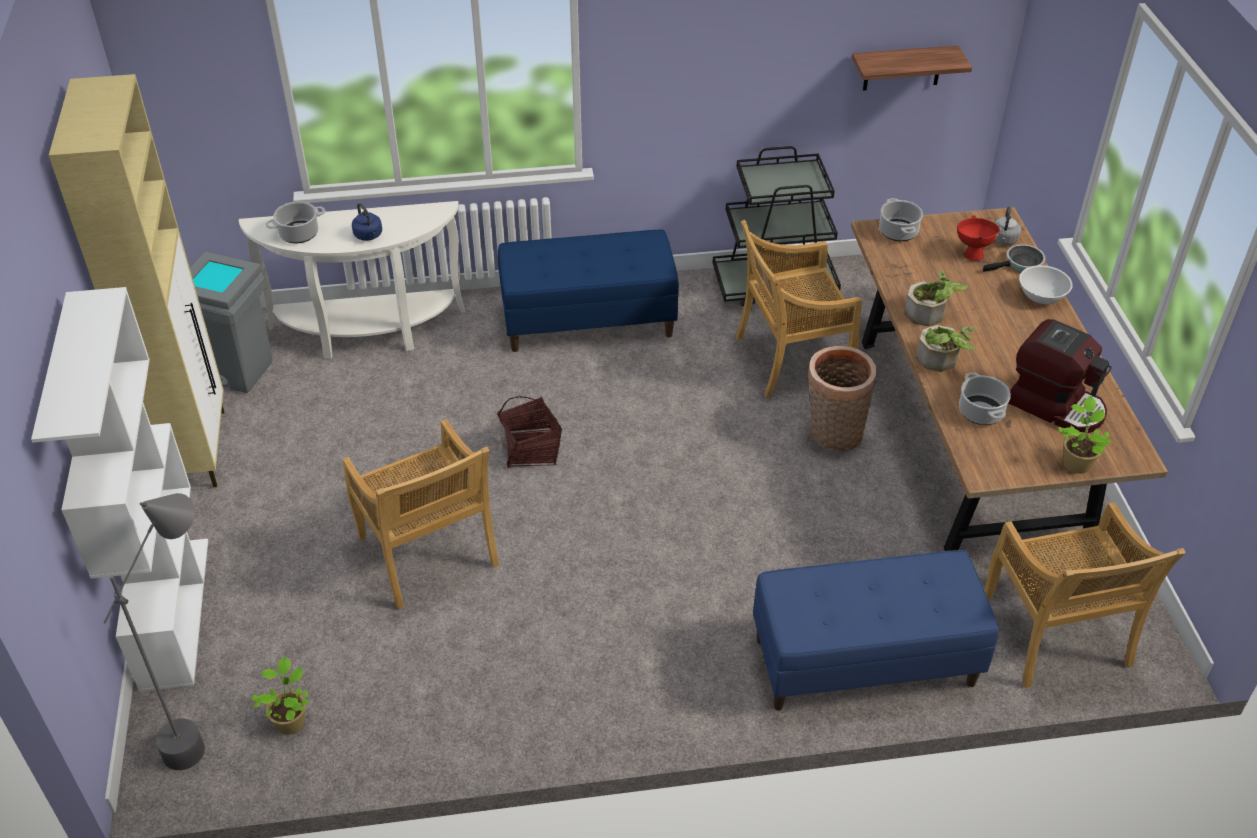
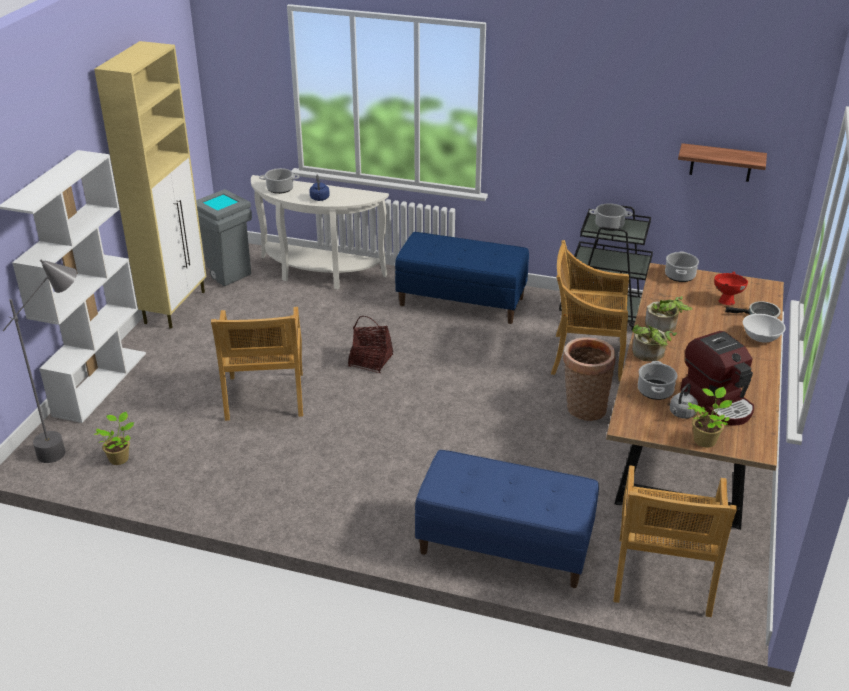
camera: 25 degrees right, 10 degrees down
grey kettle [994,206,1021,245] -> grey kettle moved to [670,383,698,419]
none -> cooking pot [589,203,633,231]

